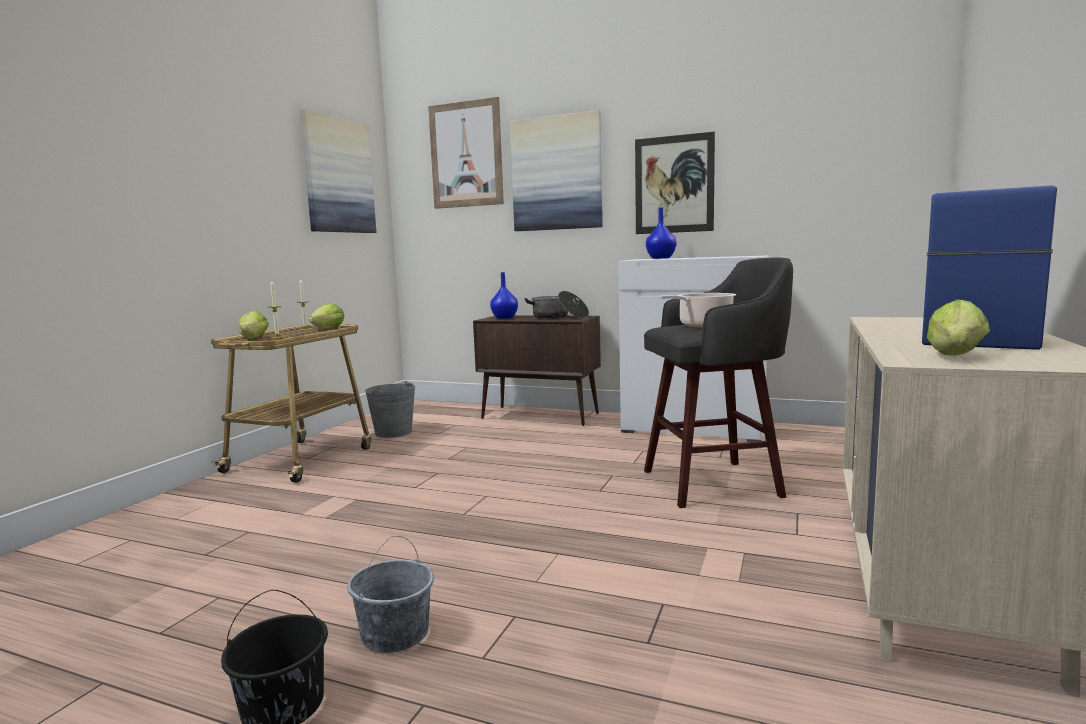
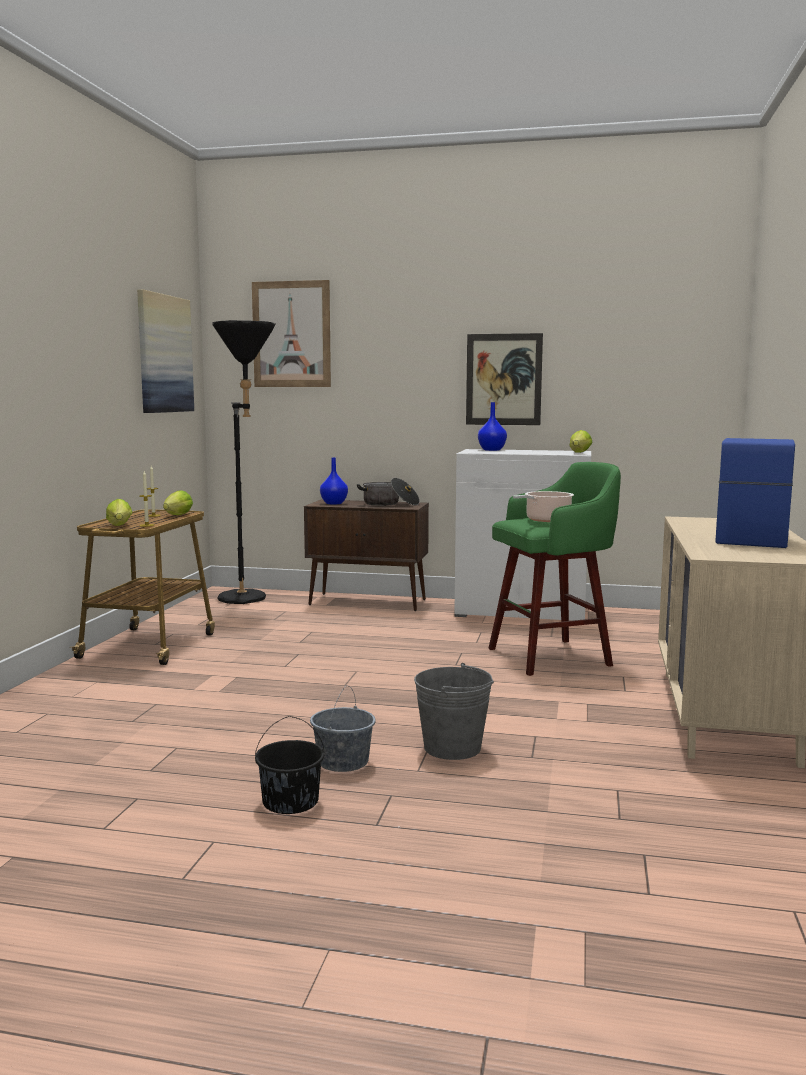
camera: 10 degrees left, 0 degrees up
grey bucket [365,381,415,438] -> grey bucket moved to [414,663,494,760]
picture [510,110,603,231] -> none
grey stool [644,258,793,508] -> green stool [488,462,621,676]
lettuce [927,299,990,356] -> lettuce moved to [569,430,593,453]
none -> black floor lamp [213,320,275,604]

